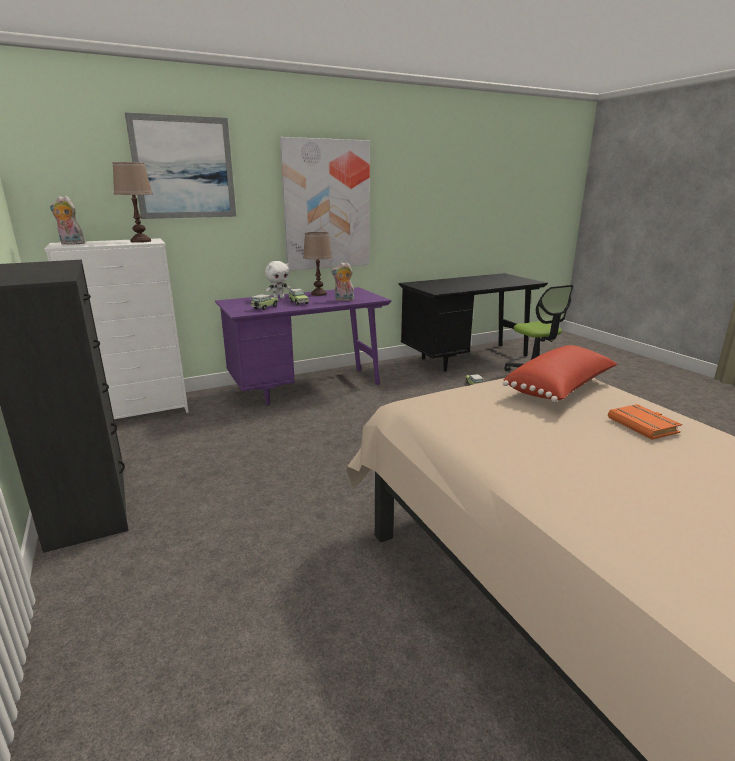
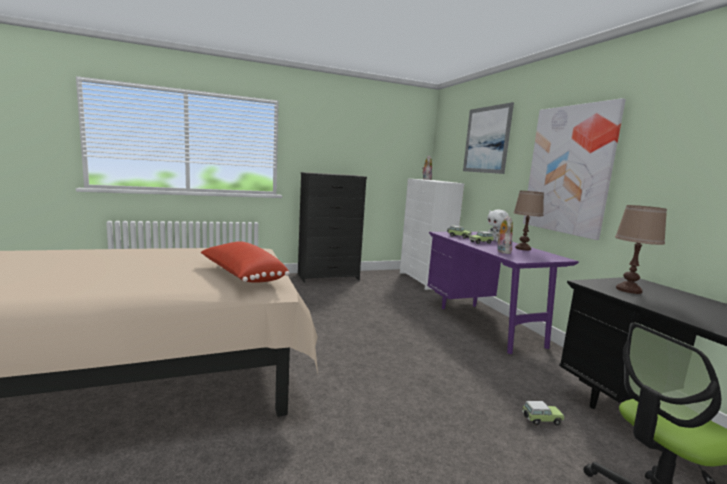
camera: 95 degrees right, 10 degrees down
brown table lamp [112,162,153,243] -> brown table lamp moved to [615,205,667,294]
orange book [608,404,682,440] -> none

